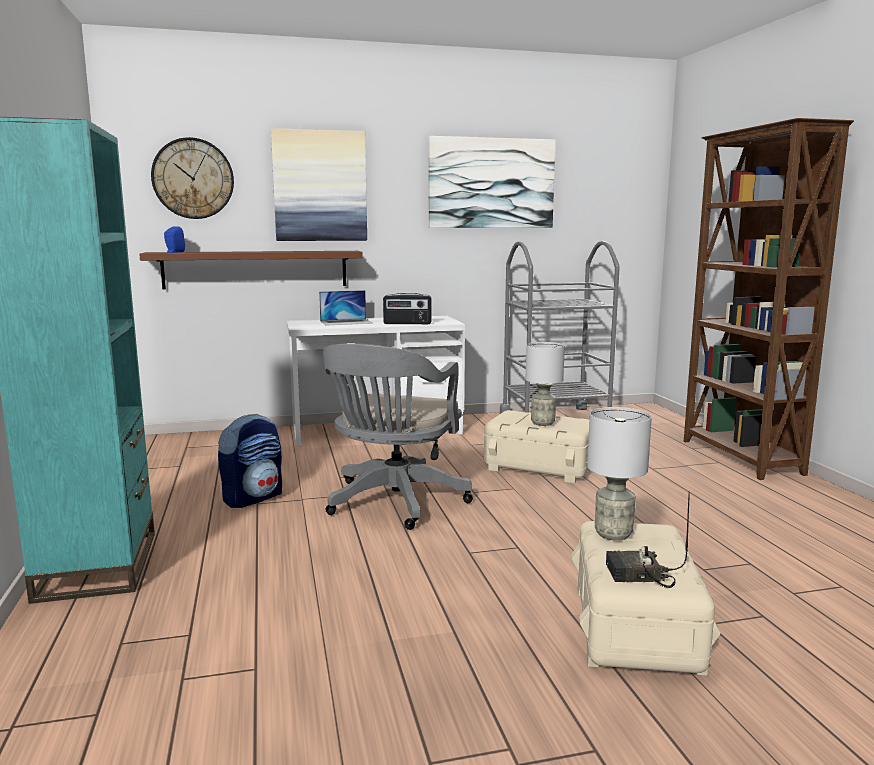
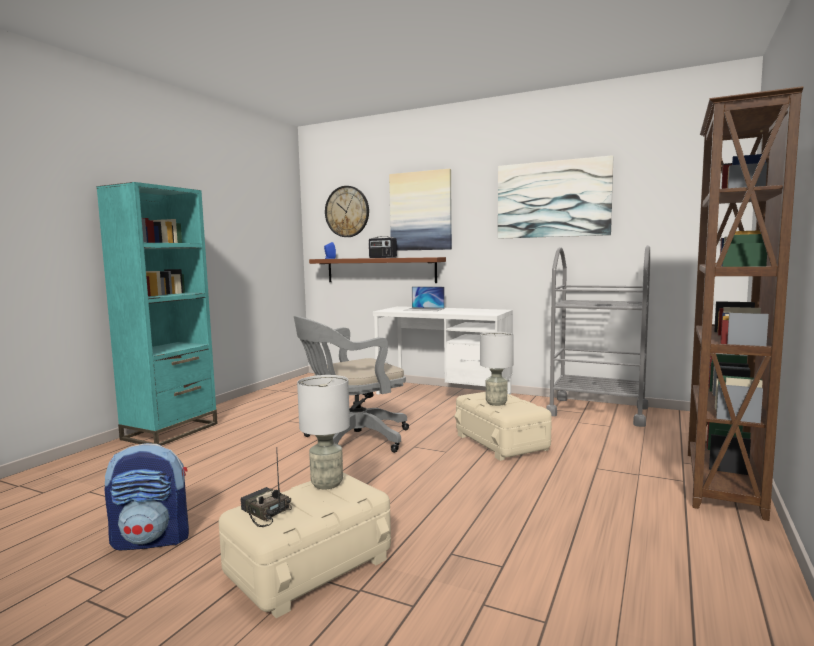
camera: 40 degrees right, 5 degrees down
backpack [218,413,282,508] -> backpack moved to [105,443,189,550]
radio [383,293,432,324] -> radio moved to [369,236,397,258]

